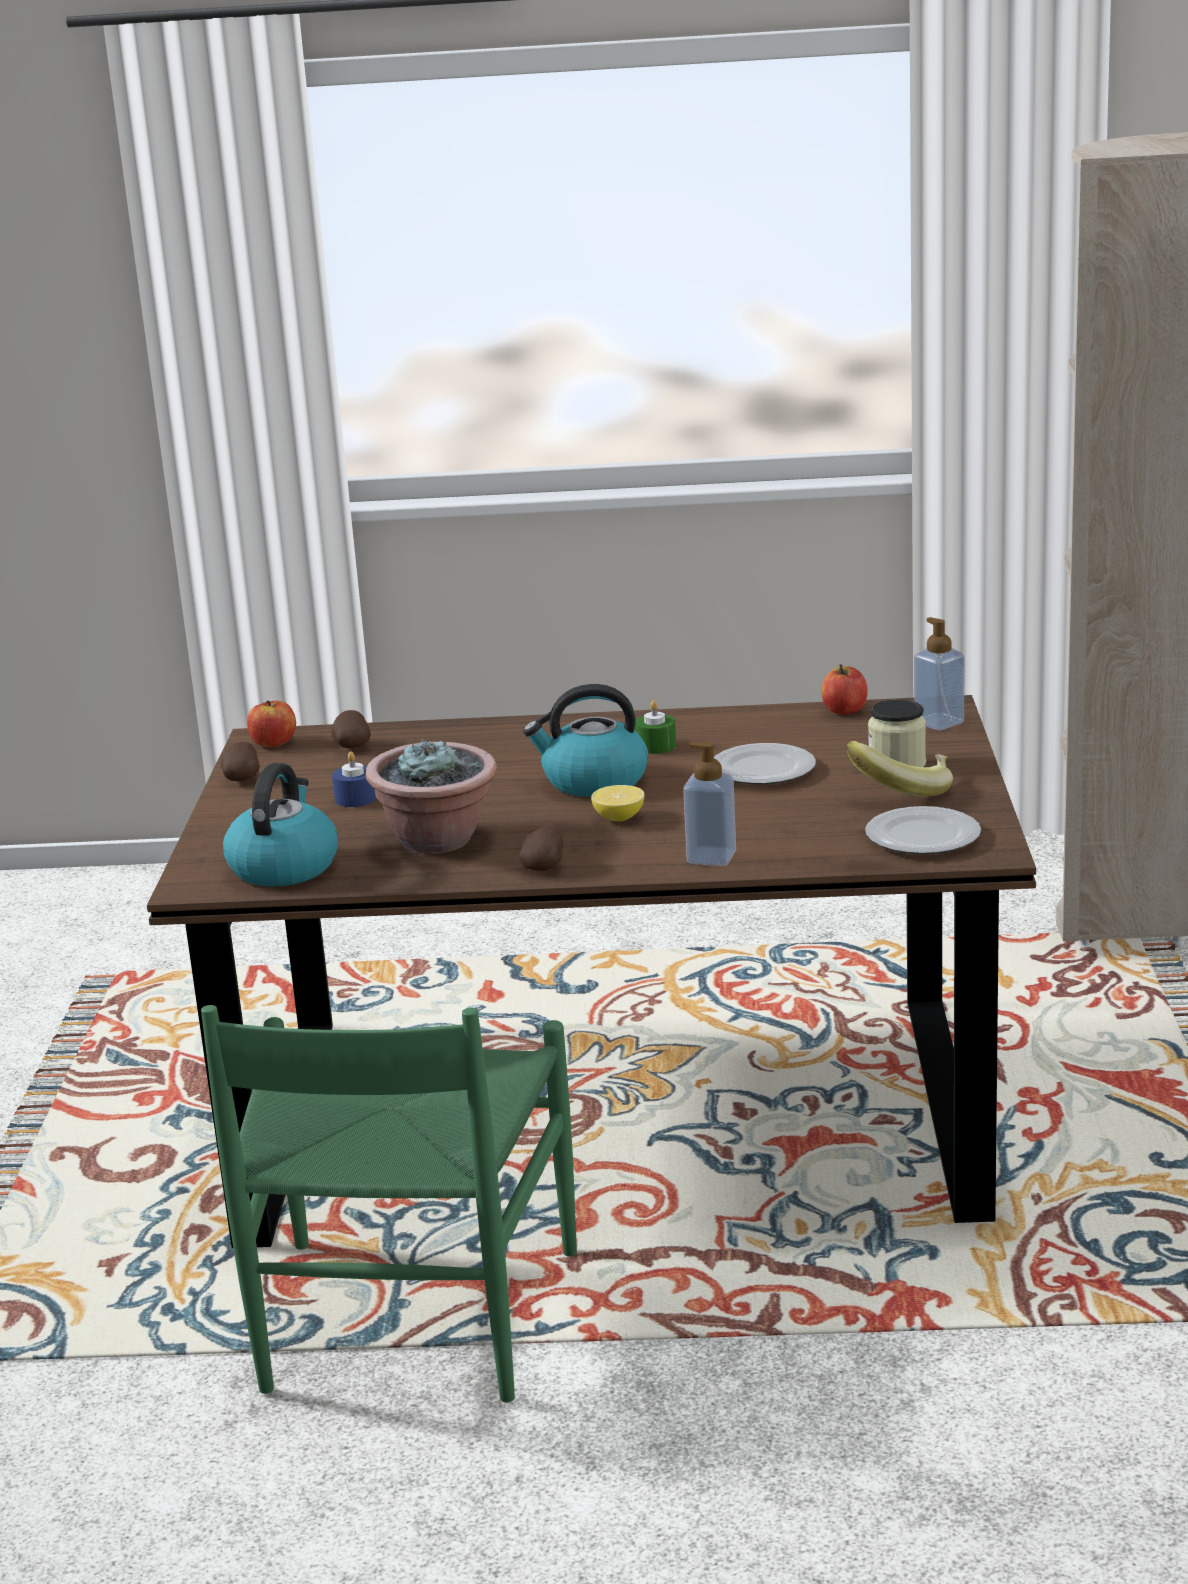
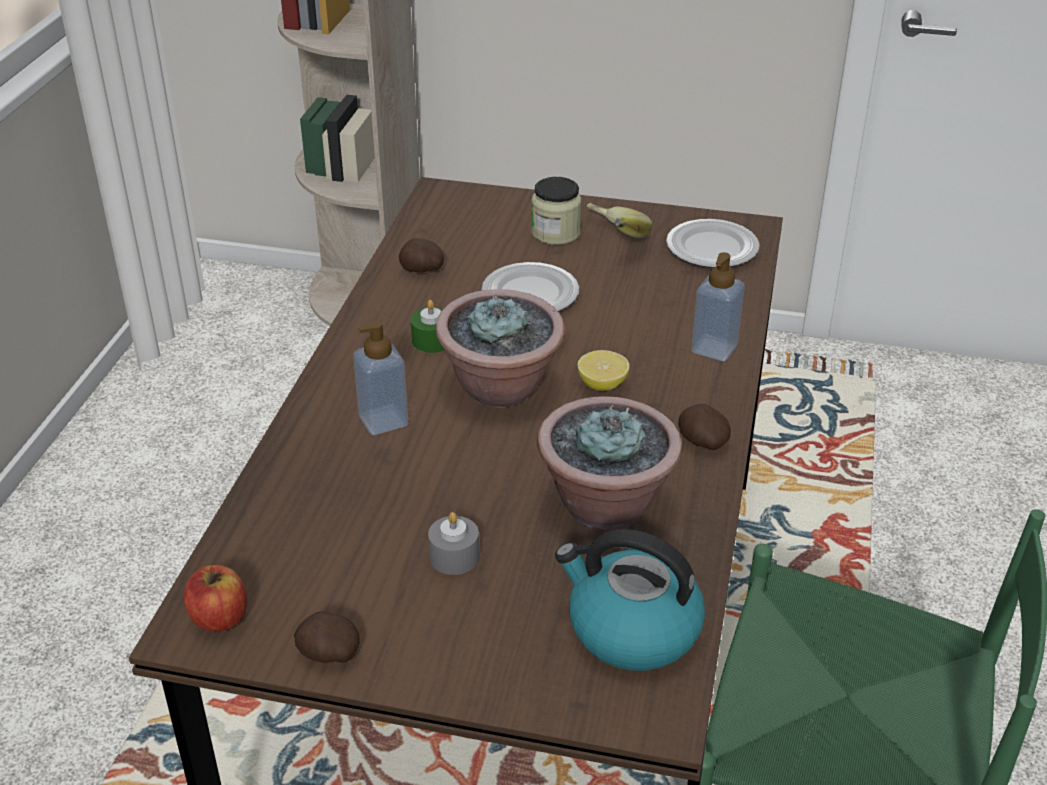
camera: 80 degrees left, 15 degrees up
potato [332,710,371,748] -> potato moved to [399,238,444,272]
blue candle [332,751,377,807] -> grey candle [428,512,479,575]
kettle [523,684,648,797] -> potted plant [436,289,565,408]
apple [821,664,868,715] -> none
soap dispenser [914,617,964,731] -> soap dispenser moved to [353,321,408,435]

